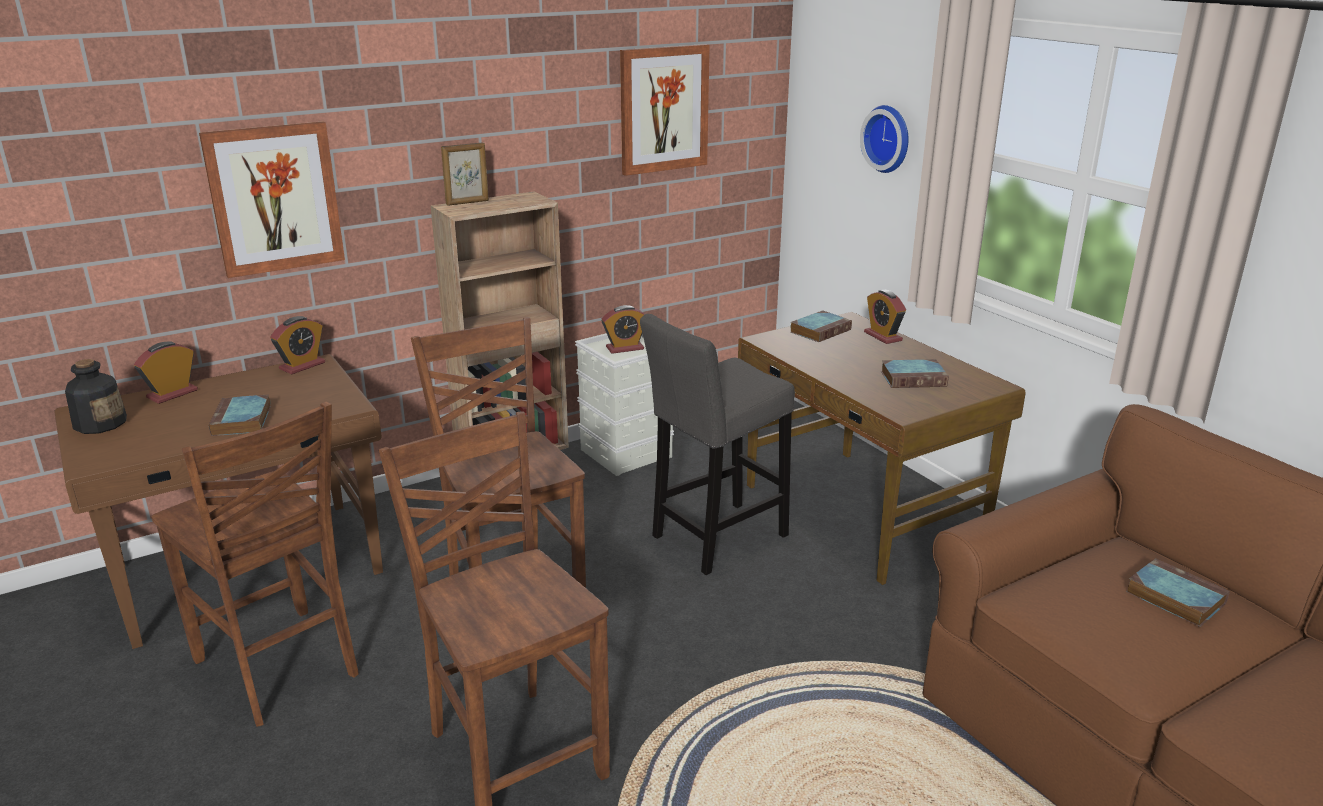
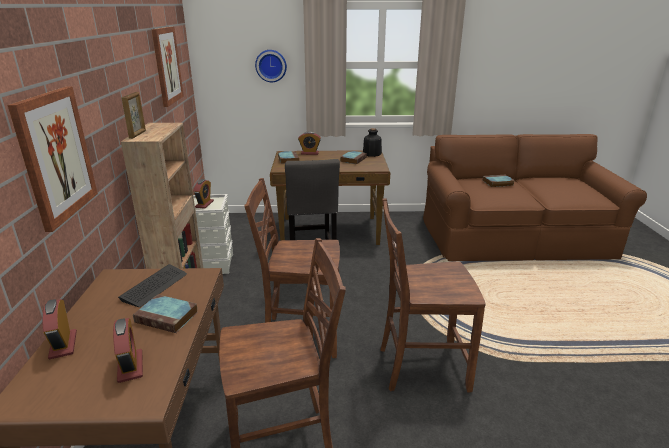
camera: 60 degrees left, 0 degrees up
bottle [65,359,127,434] -> bottle moved to [363,128,382,157]
alarm clock [270,316,325,374] -> alarm clock moved to [113,318,143,383]
none -> keyboard [118,264,187,307]

